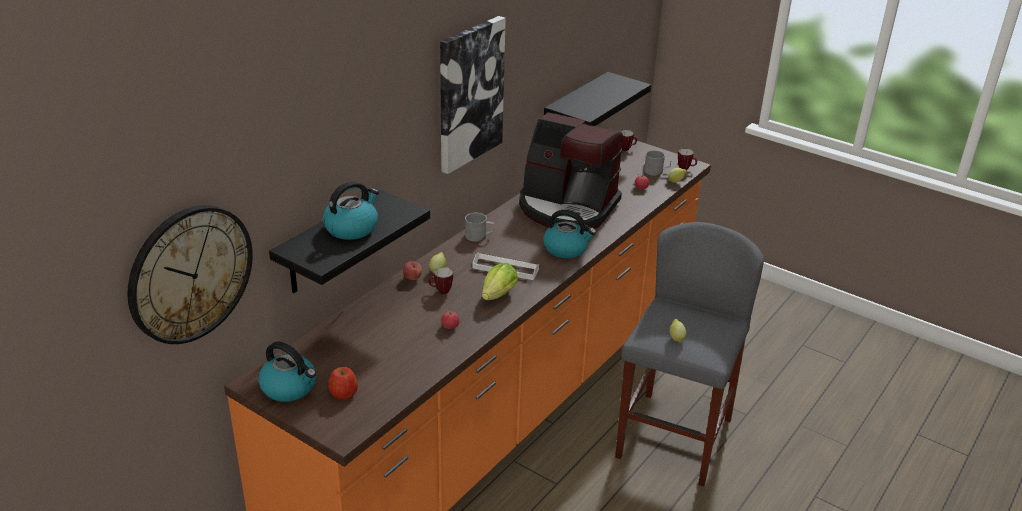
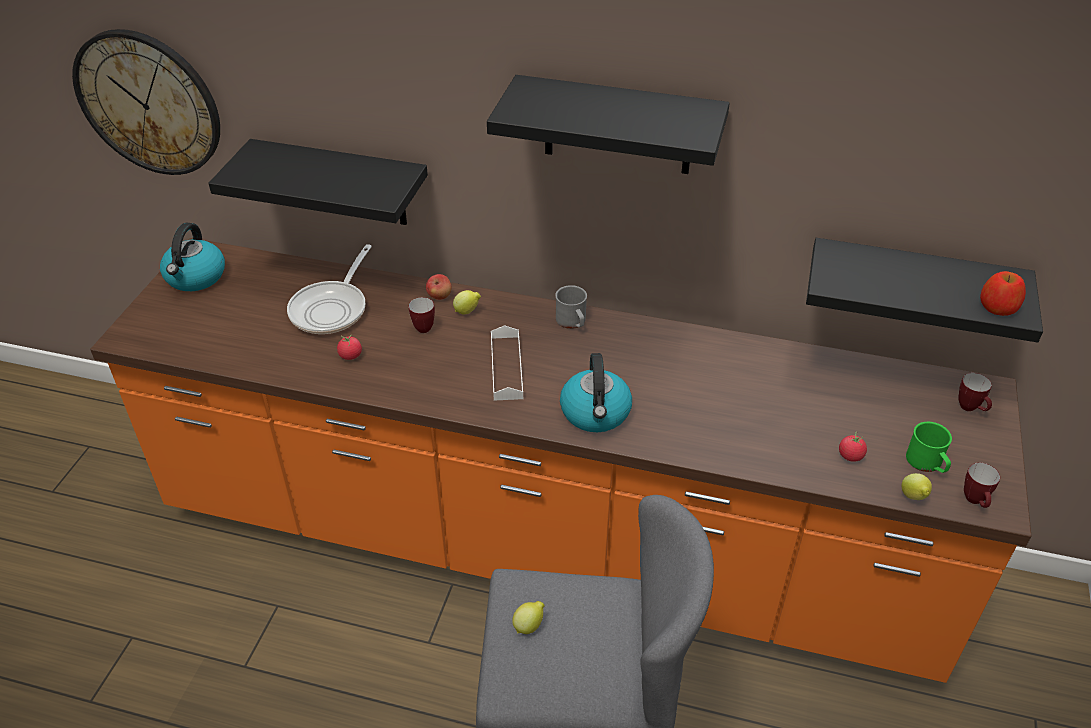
camera: 70 degrees right, 10 degrees up
kettle [323,181,379,240] -> none
apple [328,367,358,399] -> apple moved to [980,271,1026,316]
picture [440,16,506,174] -> black shelf [487,75,730,174]
lettuce [482,263,518,300] -> none
coffee machine [519,112,623,232] -> none
grey mug [644,150,671,176] -> green mug [906,422,952,473]
none -> frying pan [287,244,372,334]

